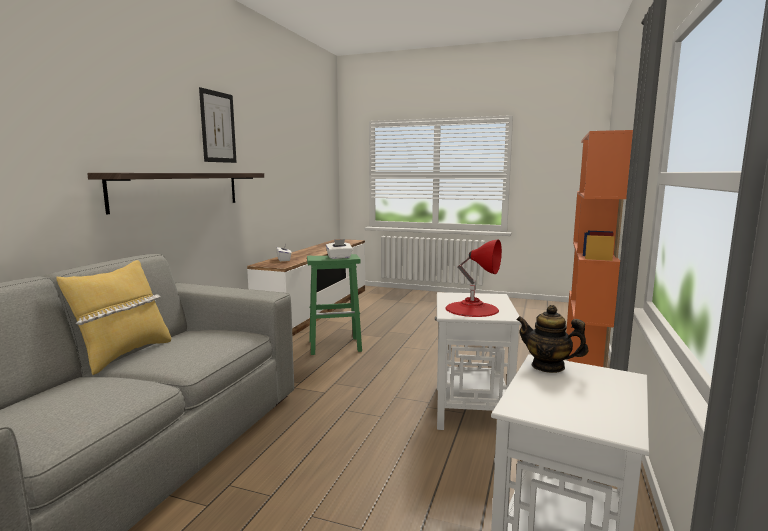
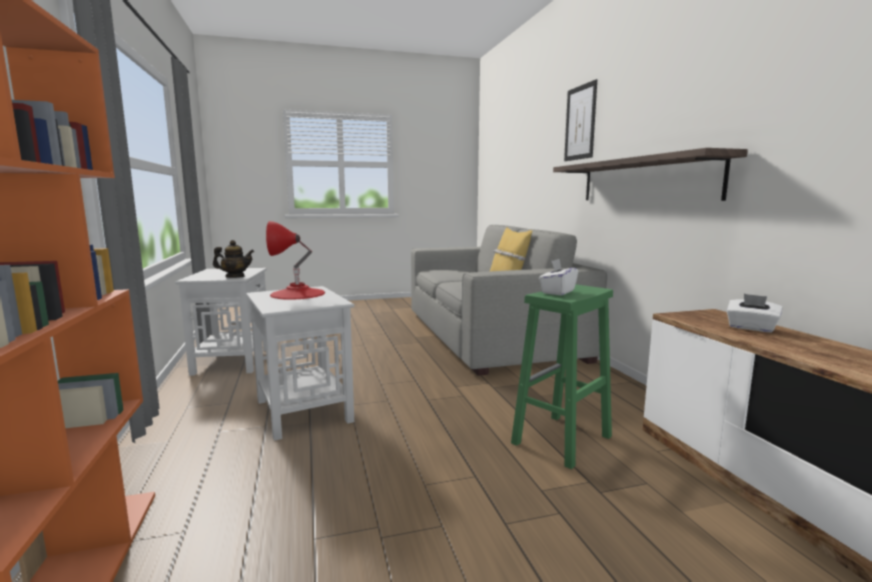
camera: 145 degrees right, 0 degrees up
picture [199,87,237,163] -> picture moved to [564,79,597,161]

